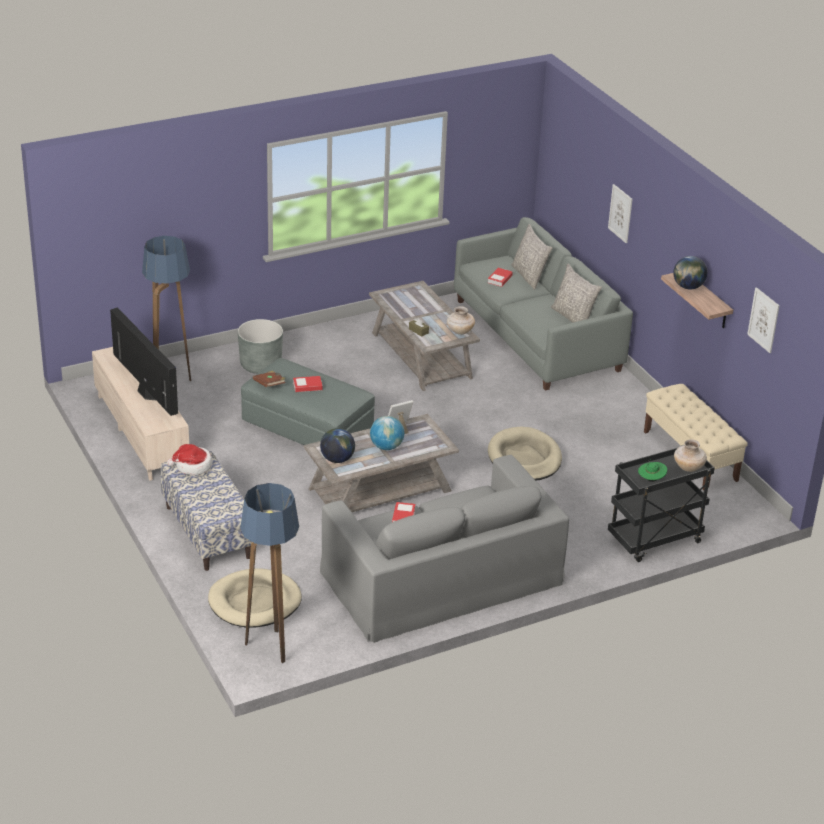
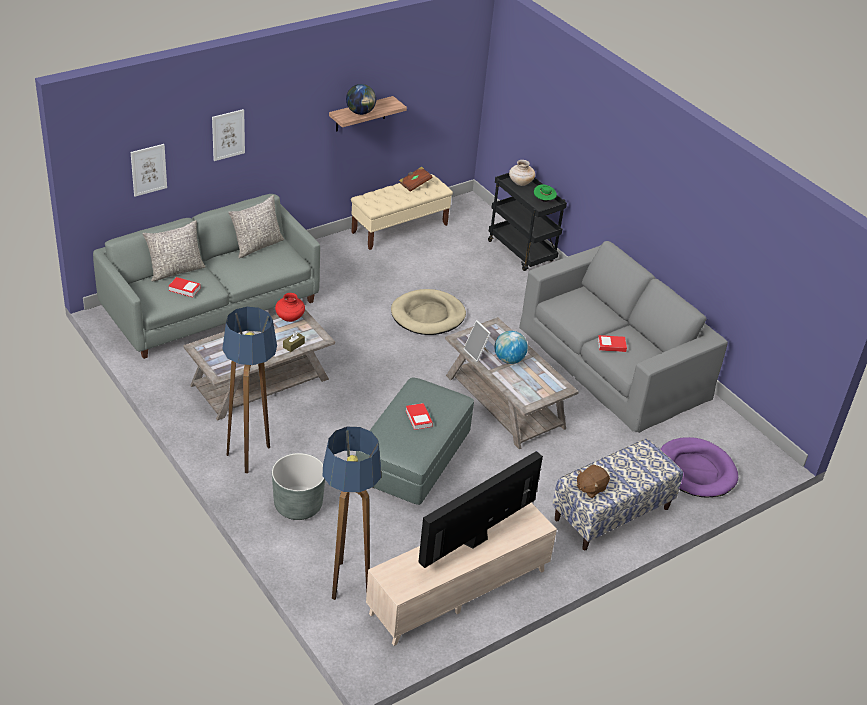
camera: 100 degrees left, 5 degrees up
hat [167,444,213,475] -> brown plush toy [577,465,610,498]
beige dog bed [208,568,302,628] -> purple dog bed [660,437,738,497]
floor lamp [240,483,299,663] -> floor lamp moved to [222,307,277,473]
brown book [253,371,285,387] -> brown book moved to [399,166,433,192]
globe [320,428,355,463] -> none
beige vase [447,306,475,335] -> red vase [275,293,305,322]
picture [747,287,780,353] -> picture moved to [131,144,167,197]

